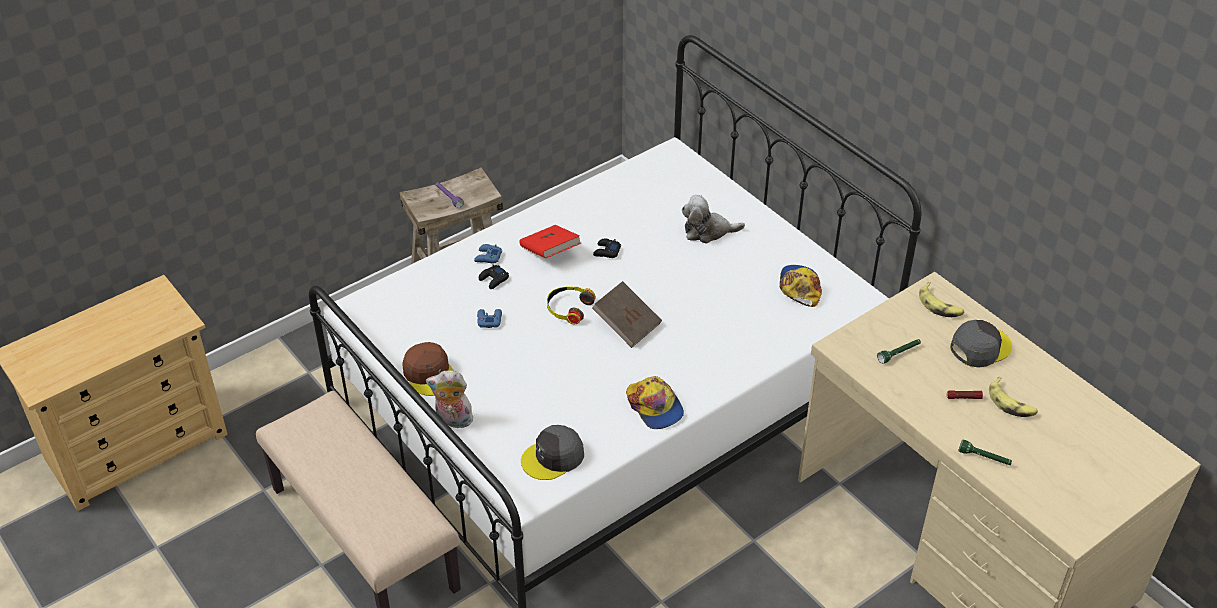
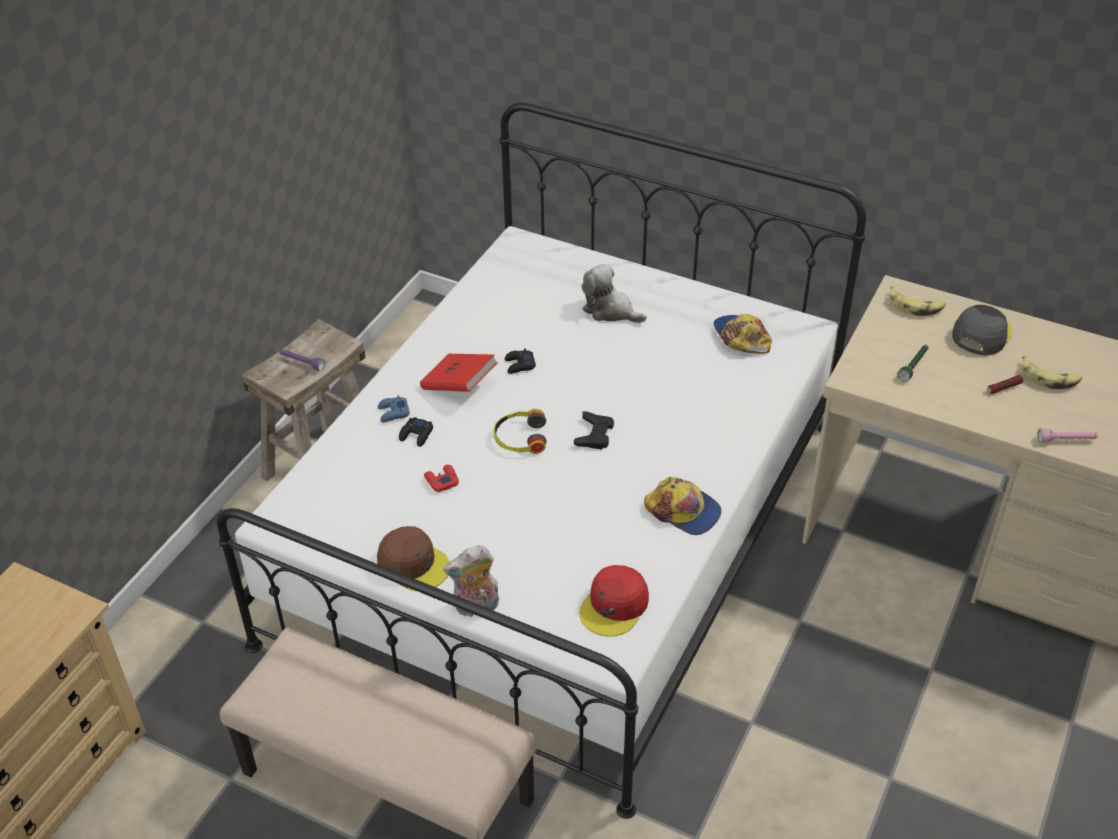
camera: 25 degrees left, 0 degrees up
blue game controller [477,309,502,328] -> red game controller [424,465,459,492]
grey cap [521,425,584,480] -> red cap [580,565,649,637]
brown book [592,281,662,348] -> black game controller [574,411,614,449]
plush toy [682,195,745,243] -> plush toy turned 60 degrees clockwise [582,264,647,323]
green flashlight [958,439,1012,465] -> pink flashlight [1038,428,1098,443]

